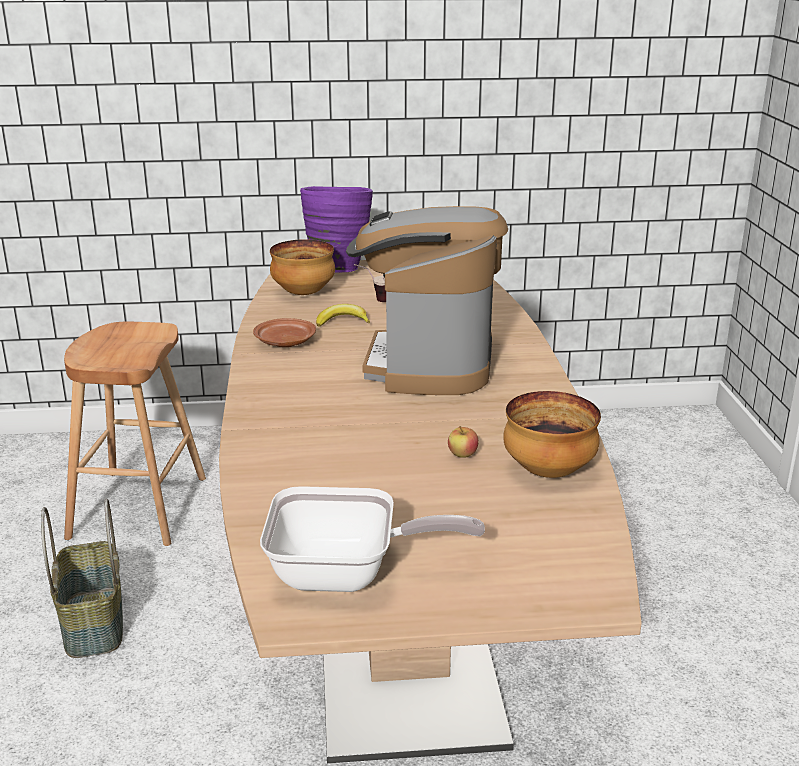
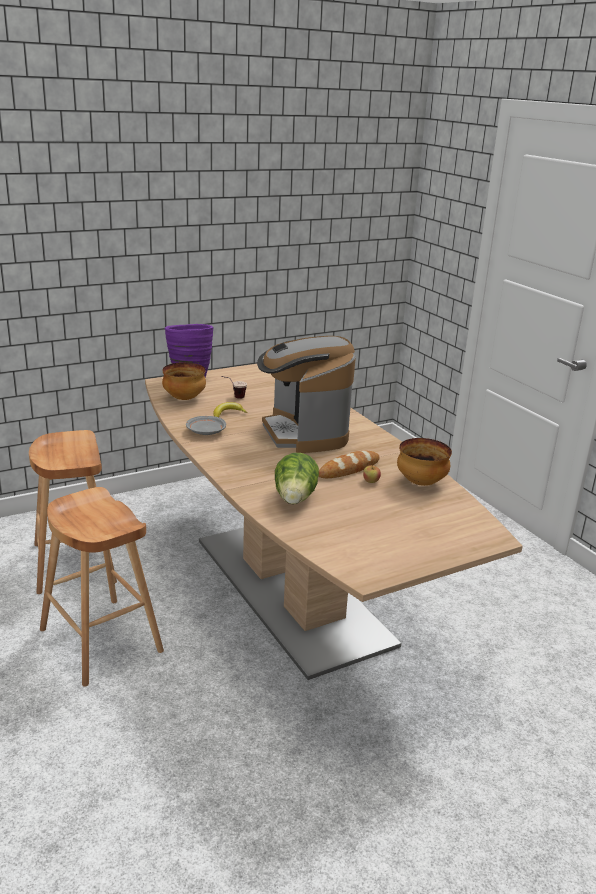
camera: 25 degrees left, 0 degrees up
basket [41,499,123,658] -> brown stool [40,487,164,687]
brown plate [253,318,316,347] -> grey plate [186,416,226,435]
frying pan [260,486,485,592] -> none
none -> lettuce [275,453,319,504]
none -> bread [319,450,380,478]

